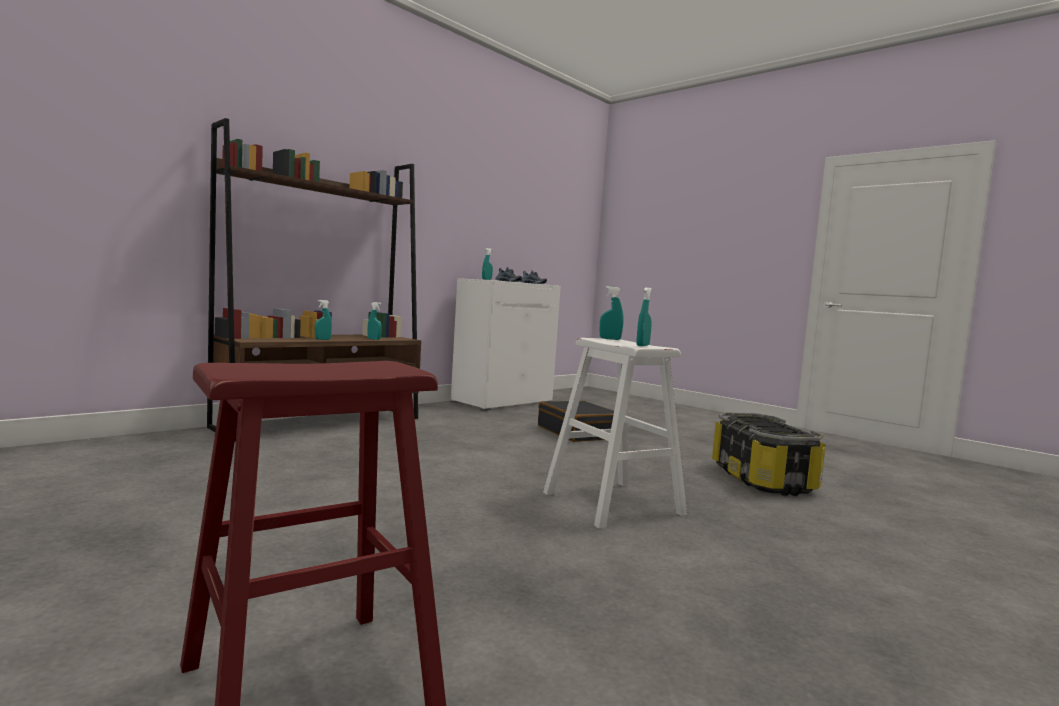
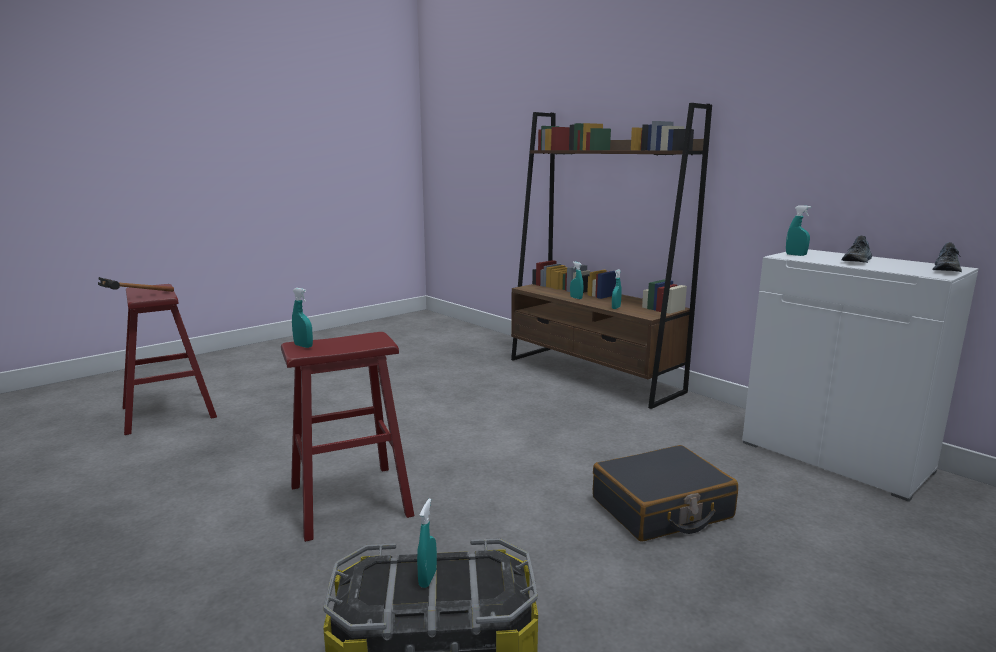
camera: 95 degrees right, 10 degrees up
white stool [543,338,687,529] -> red stool [281,332,414,542]
turquoise spray bottle [600,286,624,340] -> turquoise spray bottle moved to [417,499,437,588]
none -> hammer [98,277,174,292]

